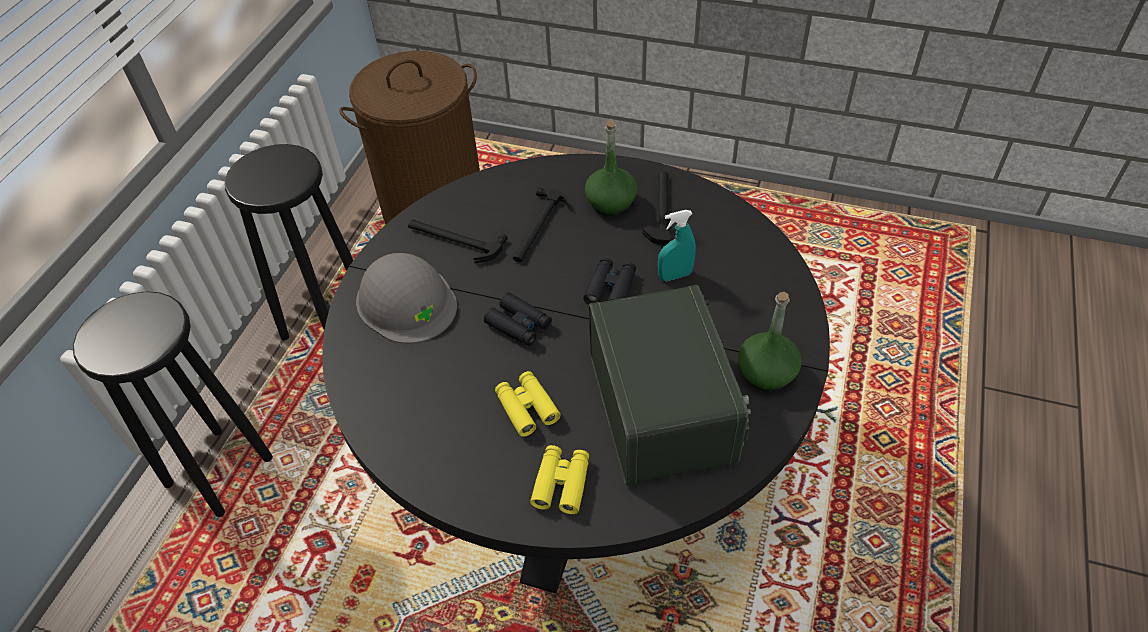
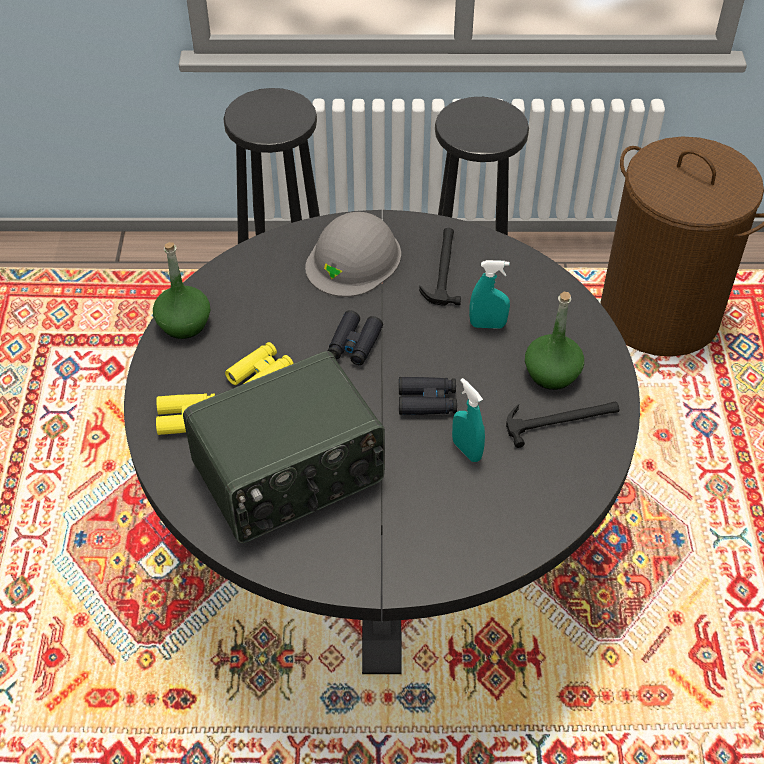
camera: 70 degrees right, 0 degrees up
hammer [513,188,570,262] -> turquoise spray bottle [469,260,510,329]
green bottle [738,292,801,391] -> green bottle moved to [153,242,210,339]

